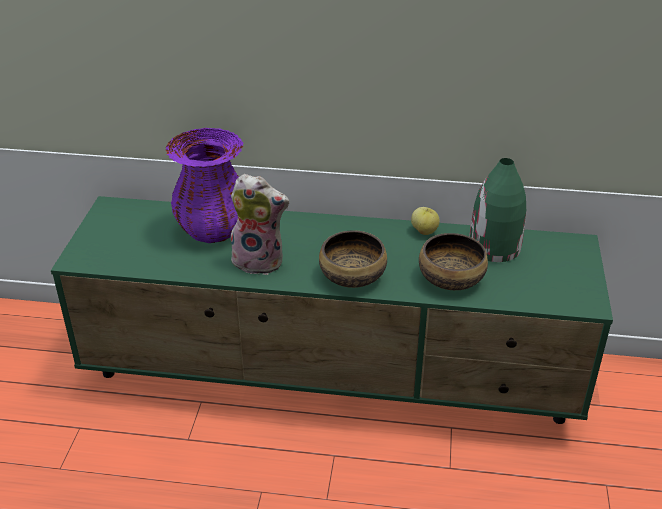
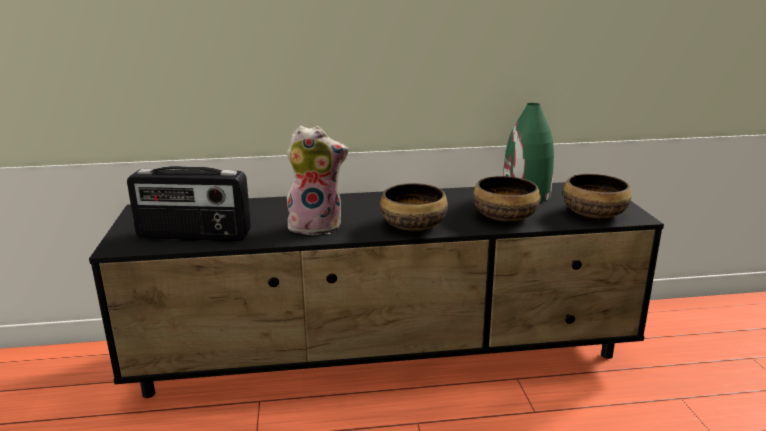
camera: 15 degrees left, 15 degrees down
green tv stand [51,196,613,424] -> black tv stand [89,182,664,398]
purple vase [165,128,244,243] -> none
apple [411,207,440,235] -> none
none -> radio [127,166,251,241]
none -> bowl [563,174,631,218]

